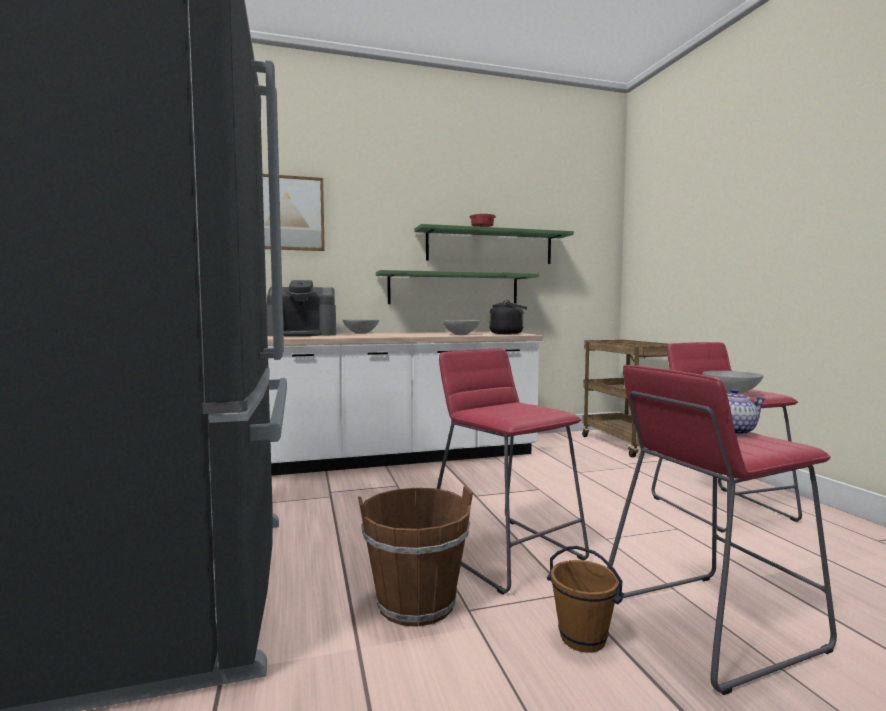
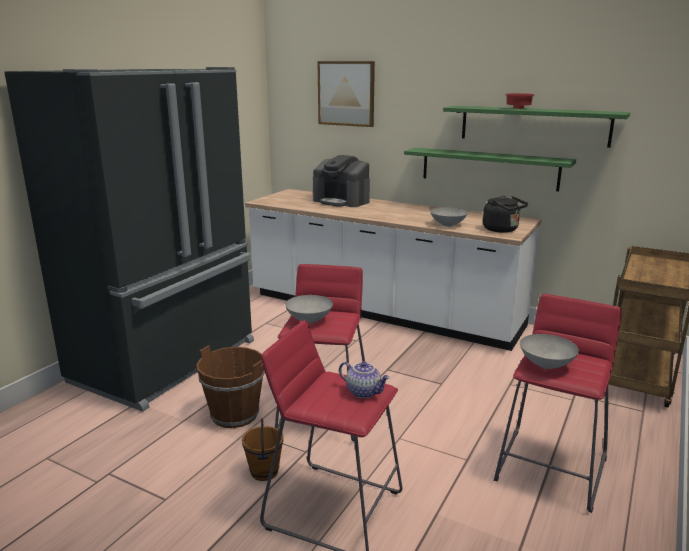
camera: 45 degrees right, 15 degrees up
grey bowl [343,319,379,334] -> grey bowl moved to [285,295,333,323]

